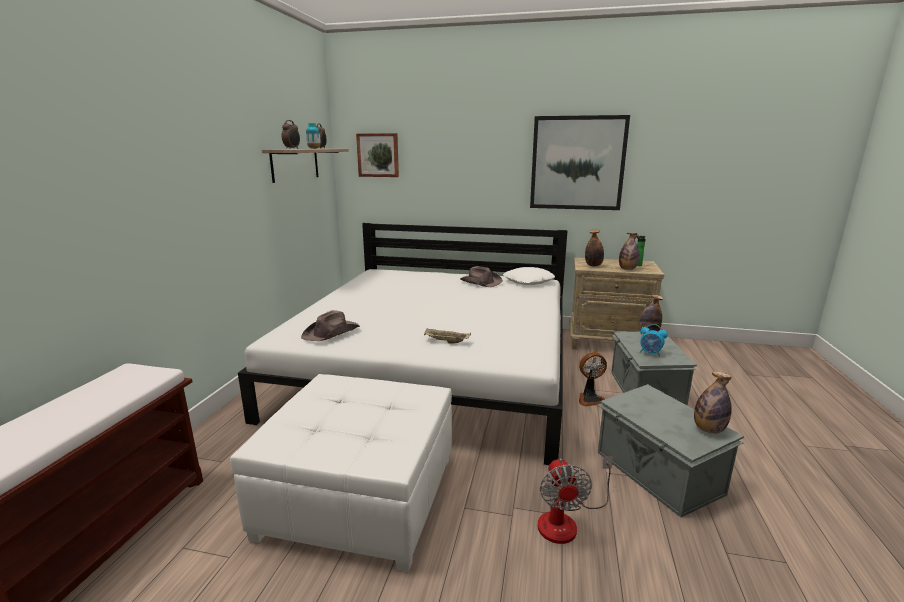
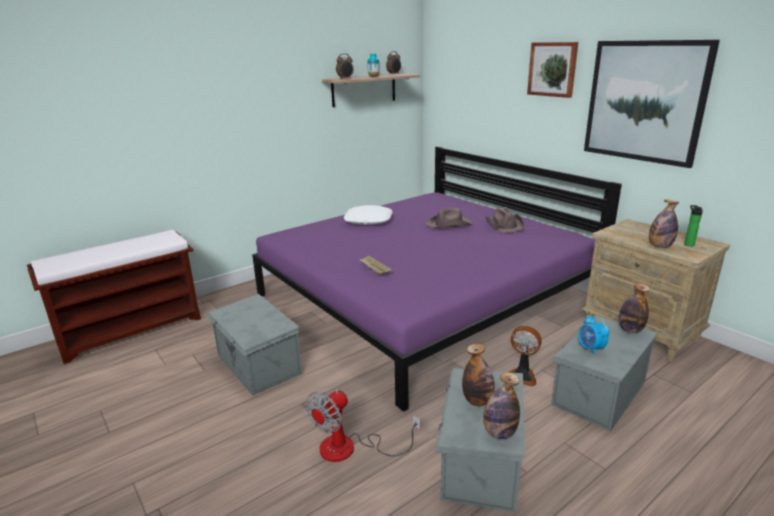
camera: 40 degrees right, 5 degrees up
white ottoman [230,374,452,572] -> grey storage box [207,294,302,396]
white bed [238,223,568,465] -> purple bed [252,146,622,412]
brown hat [301,310,360,341] -> brown hat moved to [426,208,472,228]
picture [356,133,399,177] -> picture moved to [527,42,578,98]
white pillow [503,267,555,285] -> white pillow moved to [344,205,392,225]
bottle [585,230,604,267] -> bottle moved to [462,344,495,406]

